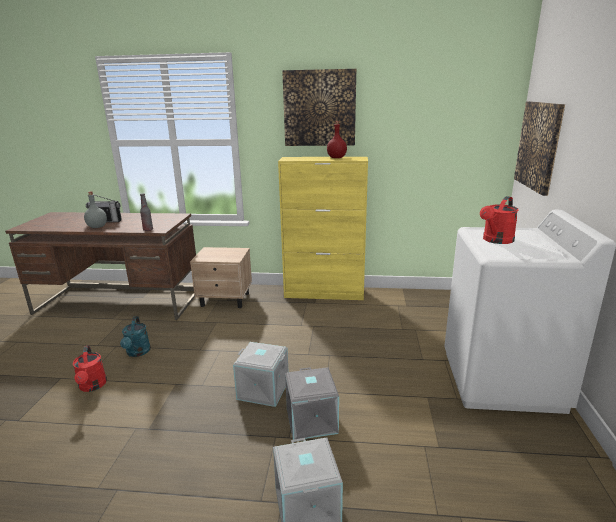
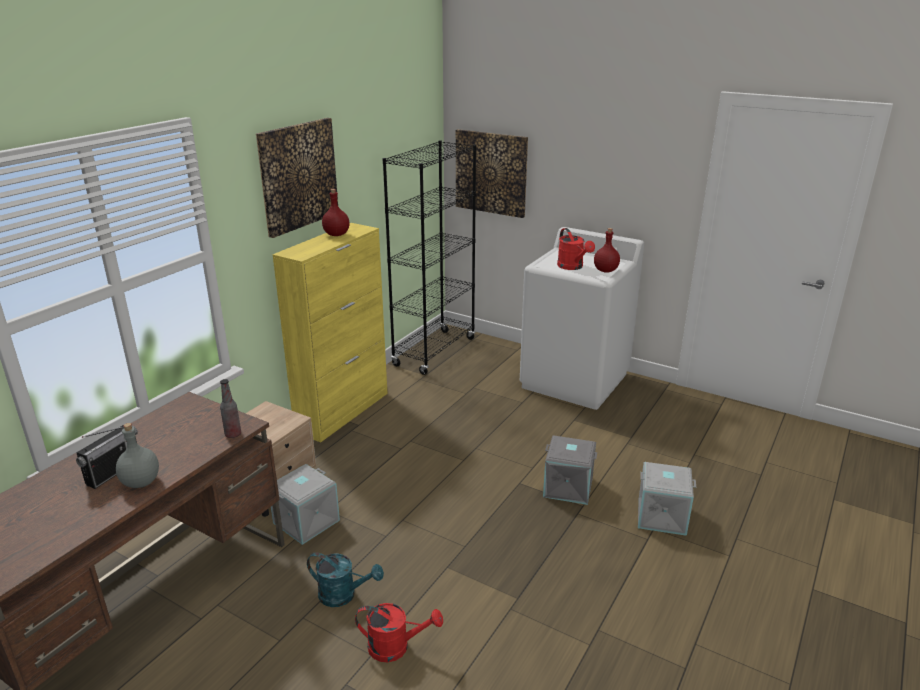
camera: 65 degrees left, 5 degrees up
grey storage box [233,342,288,407] -> grey storage box moved to [271,464,340,545]
none -> black bookcase [382,140,476,375]
none -> red bottle [594,228,620,273]

